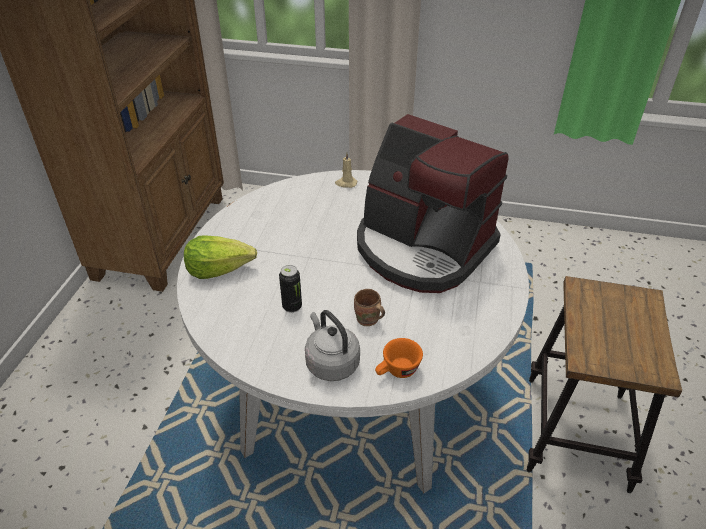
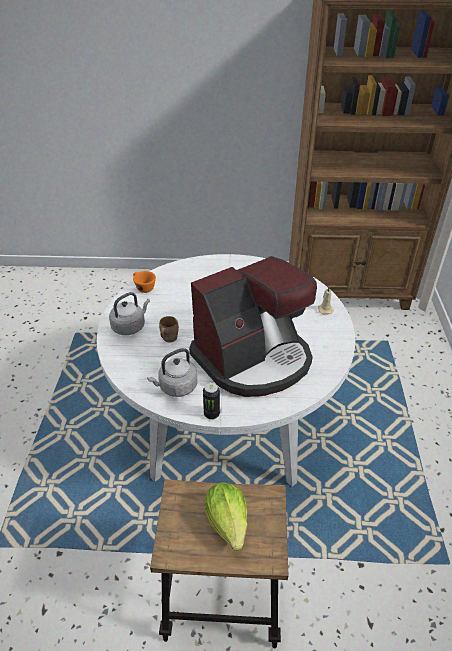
camera: 80 degrees right, 0 degrees up
lettuce [184,236,257,279] -> lettuce moved to [205,483,247,551]
can [279,265,302,313] -> can moved to [203,382,220,420]
coffee machine [357,114,508,293] -> coffee machine turned 150 degrees counterclockwise [189,256,317,397]
orange cup [375,338,423,378] -> orange cup moved to [133,271,156,293]
none -> grey kettle [147,348,198,397]

